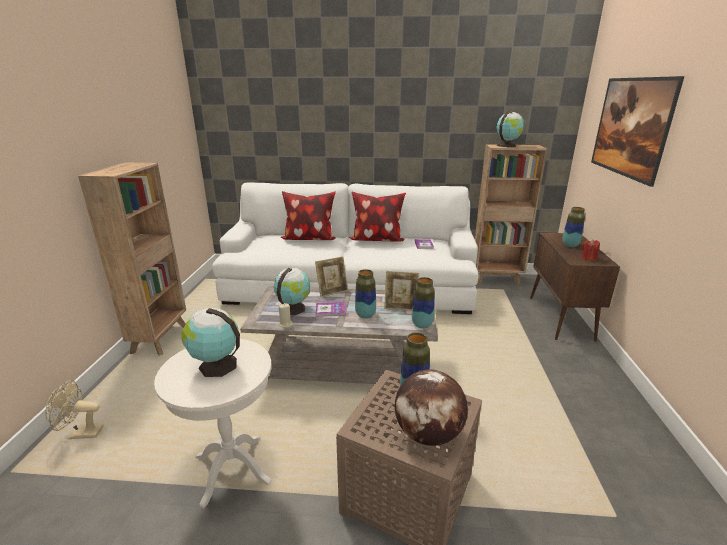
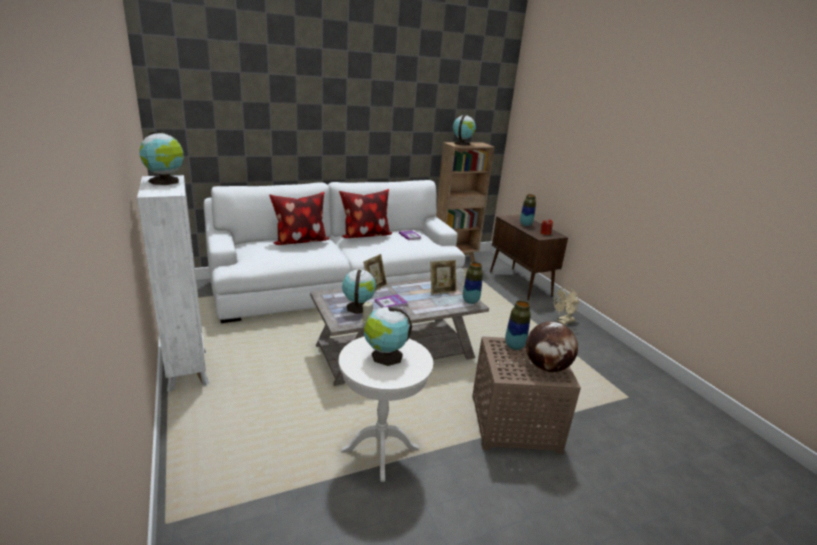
camera: 30 degrees left, 0 degrees up
beige fan [45,380,104,439] -> beige fan moved to [554,287,579,325]
brown bookcase [78,162,186,356] -> white bookcase [137,175,209,392]
vase [355,269,376,319] -> none
picture [591,76,684,187] -> none
none -> globe [139,131,184,185]

